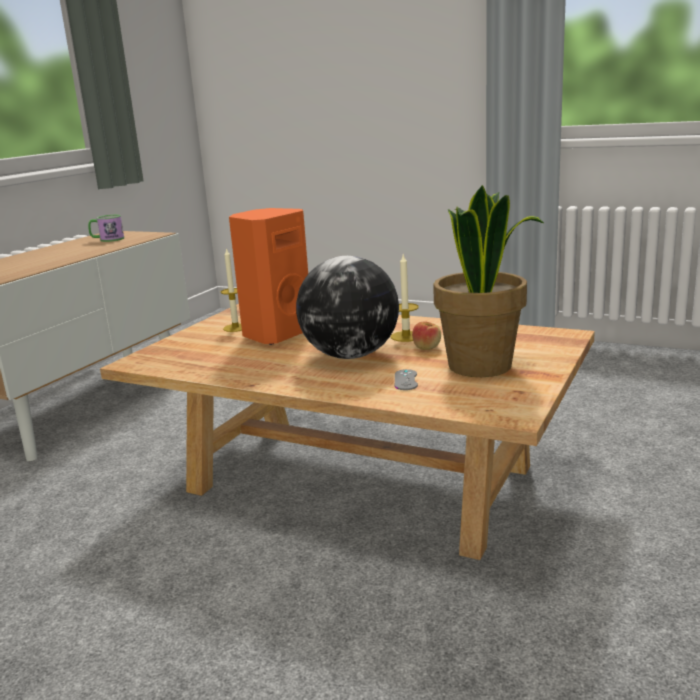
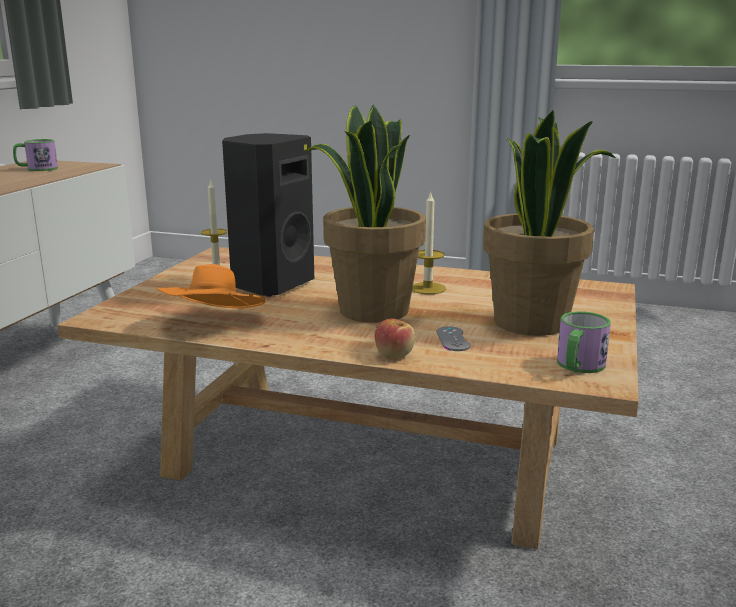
camera: 10 degrees left, 0 degrees up
orange speaker [229,208,308,345] -> black speaker [222,133,314,297]
globe [296,256,399,359] -> potted plant [306,105,426,323]
apple [412,321,441,350] -> apple moved to [375,318,415,359]
none -> orange hat [157,264,265,308]
none -> mug [557,311,611,373]

